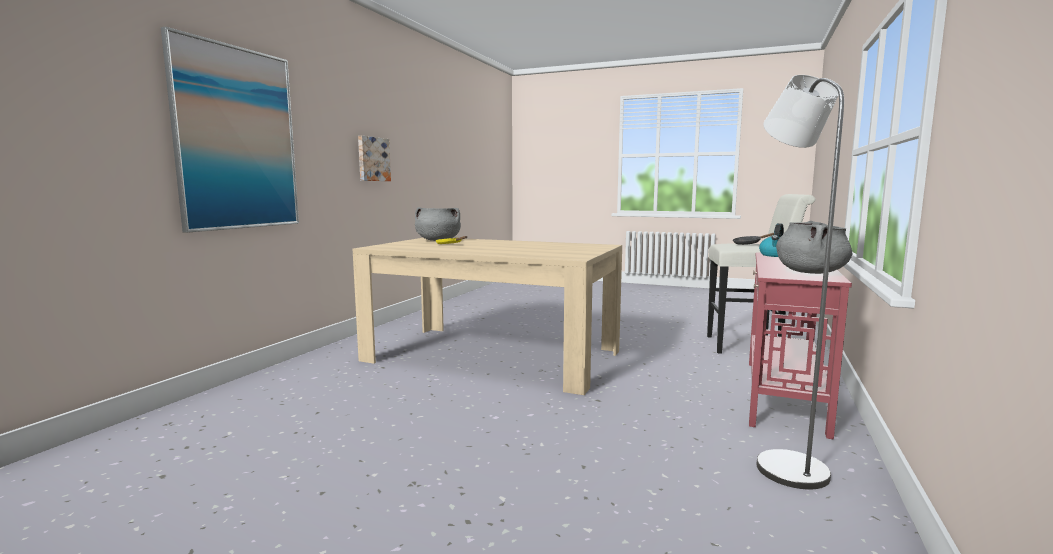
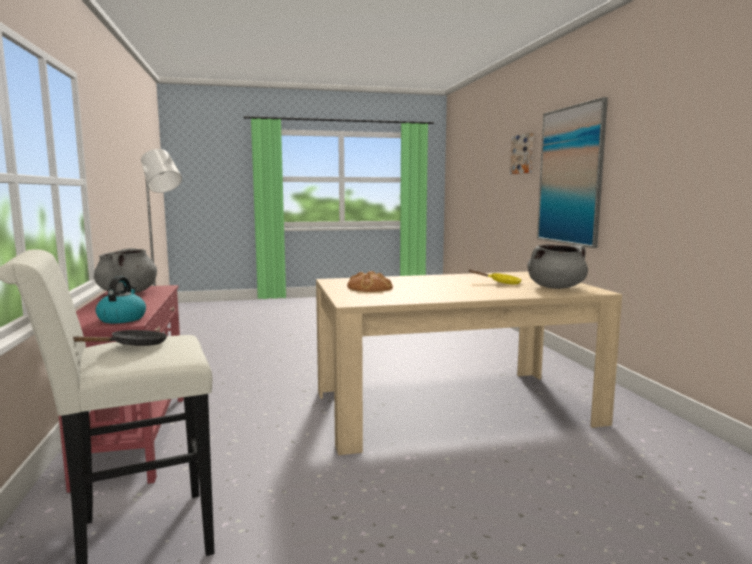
camera: 145 degrees right, 0 degrees up
picture [358,136,391,181] -> picture moved to [510,133,534,174]
none -> bread [347,271,393,292]

